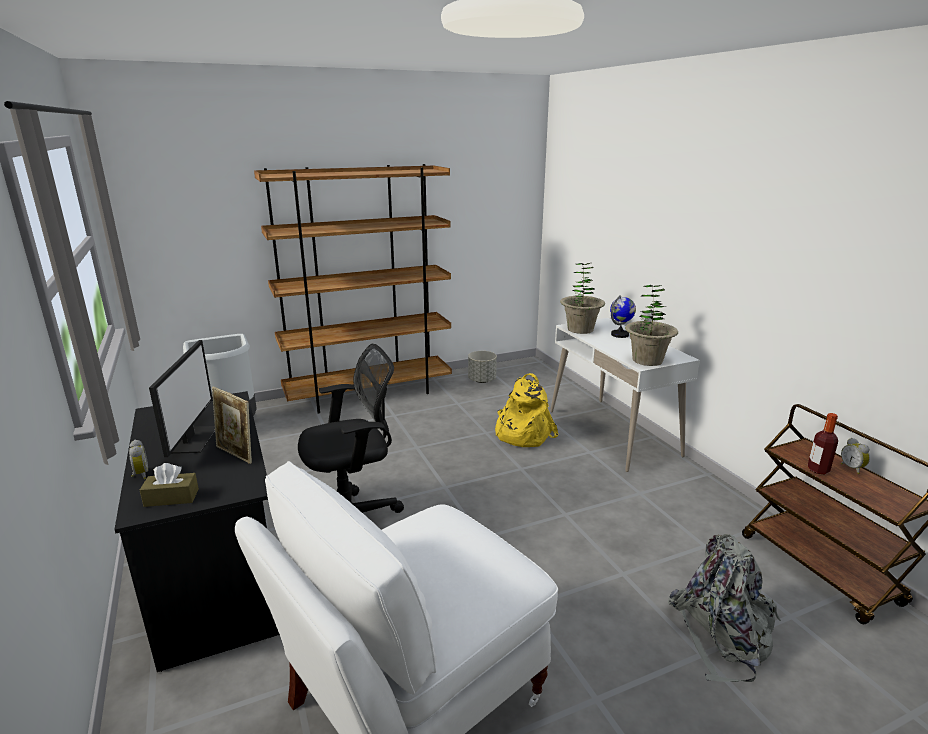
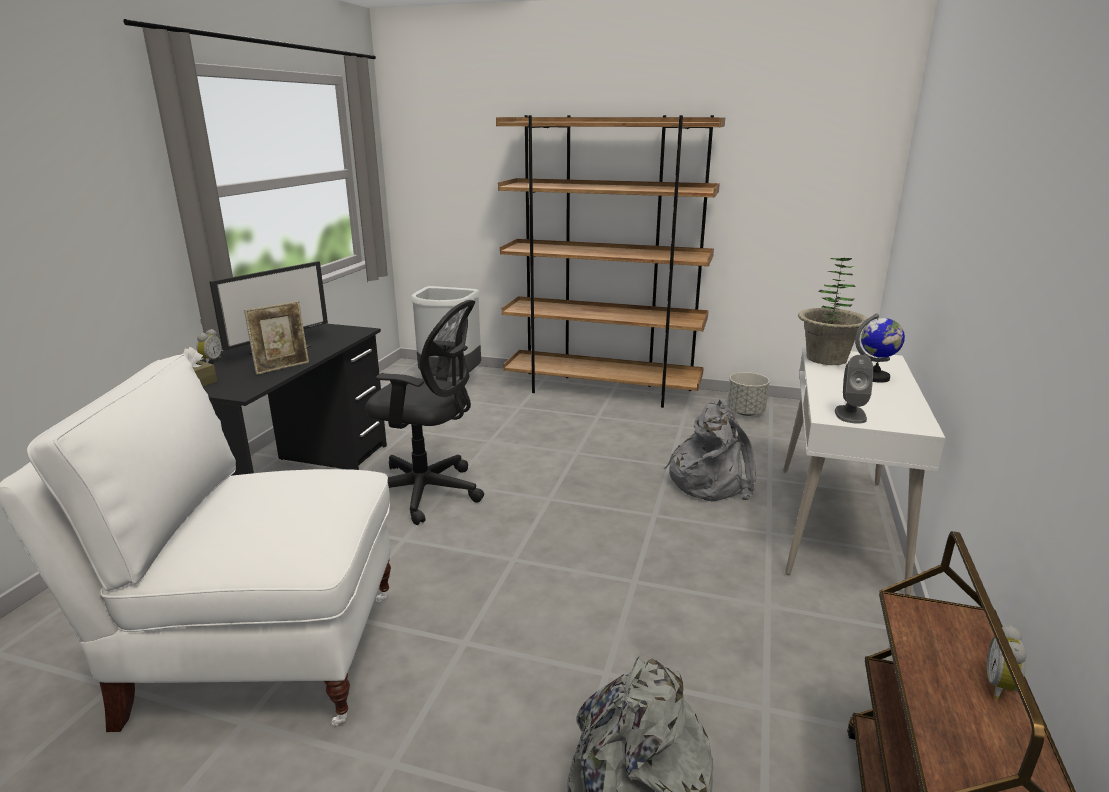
camera: 40 degrees right, 0 degrees up
picture frame [212,386,252,464] -> picture frame turned 120 degrees counterclockwise [244,301,309,375]
yellow backpack [495,373,558,447] -> grey backpack [664,399,756,501]
potted plant [625,284,678,366] -> grey speaker [835,355,874,424]
bottle [808,413,838,475] -> none

